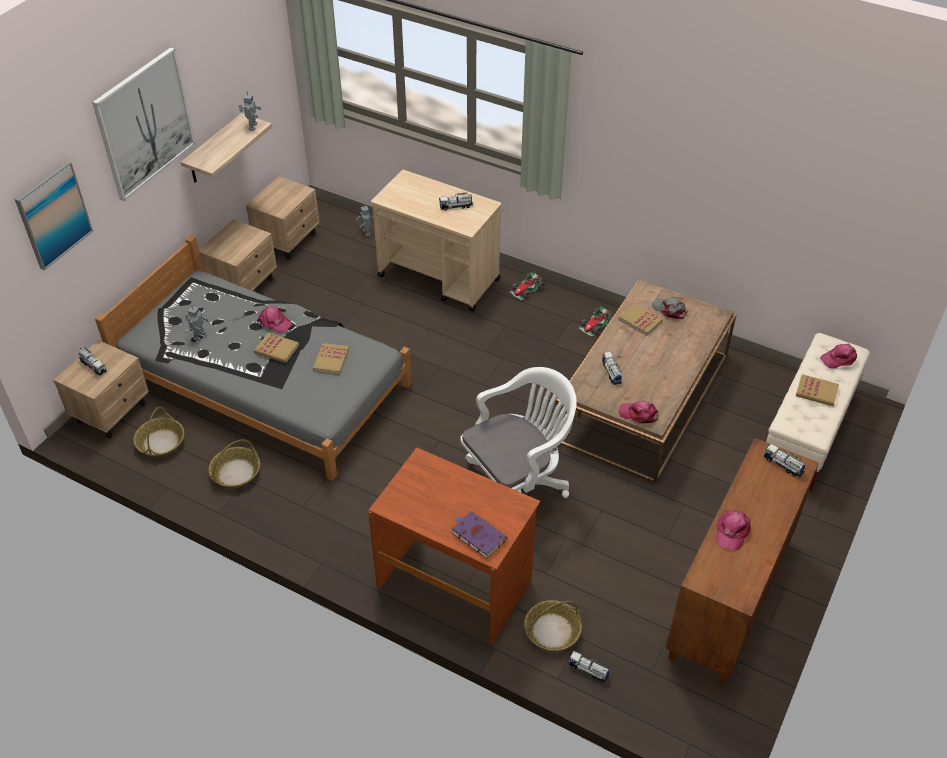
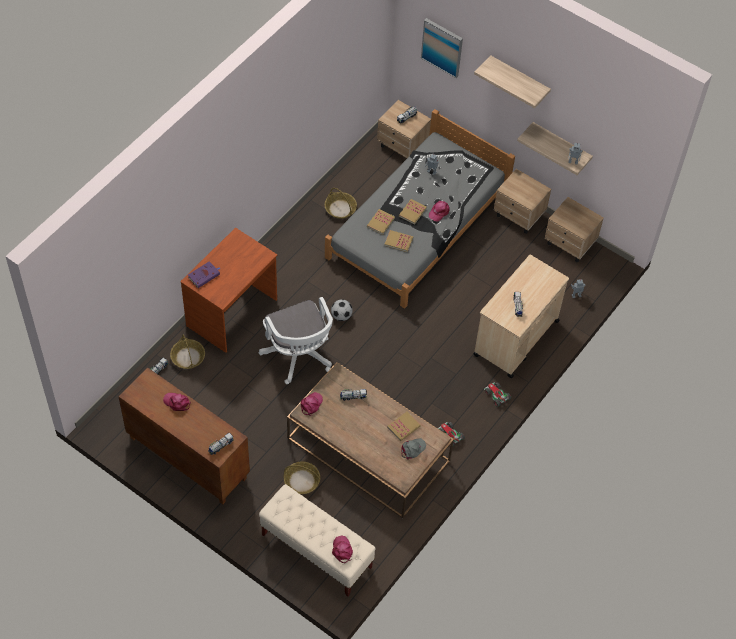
camera: 95 degrees right, 10 degrees up
picture [92,47,195,201] -> shelf [474,55,551,108]
basket [134,407,184,457] -> basket moved to [284,461,320,494]
book [796,374,839,406] -> book moved to [367,209,395,235]
none -> football [331,299,353,321]

